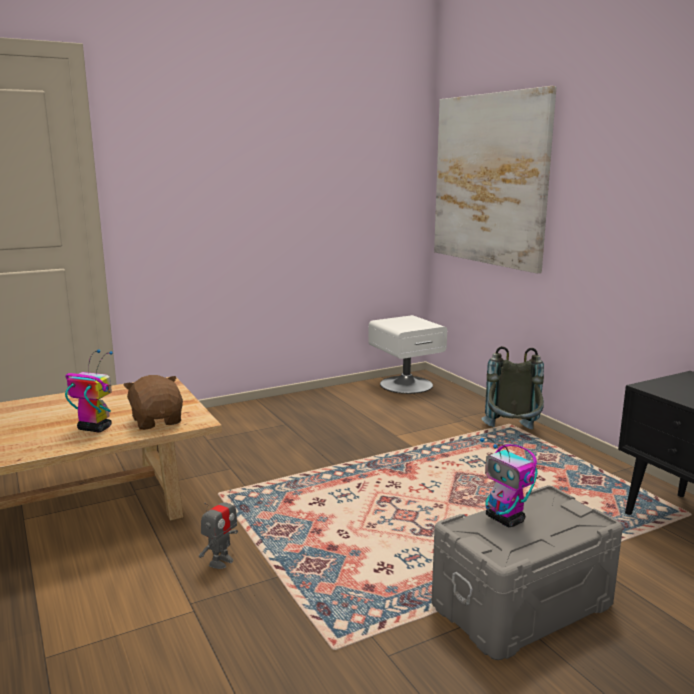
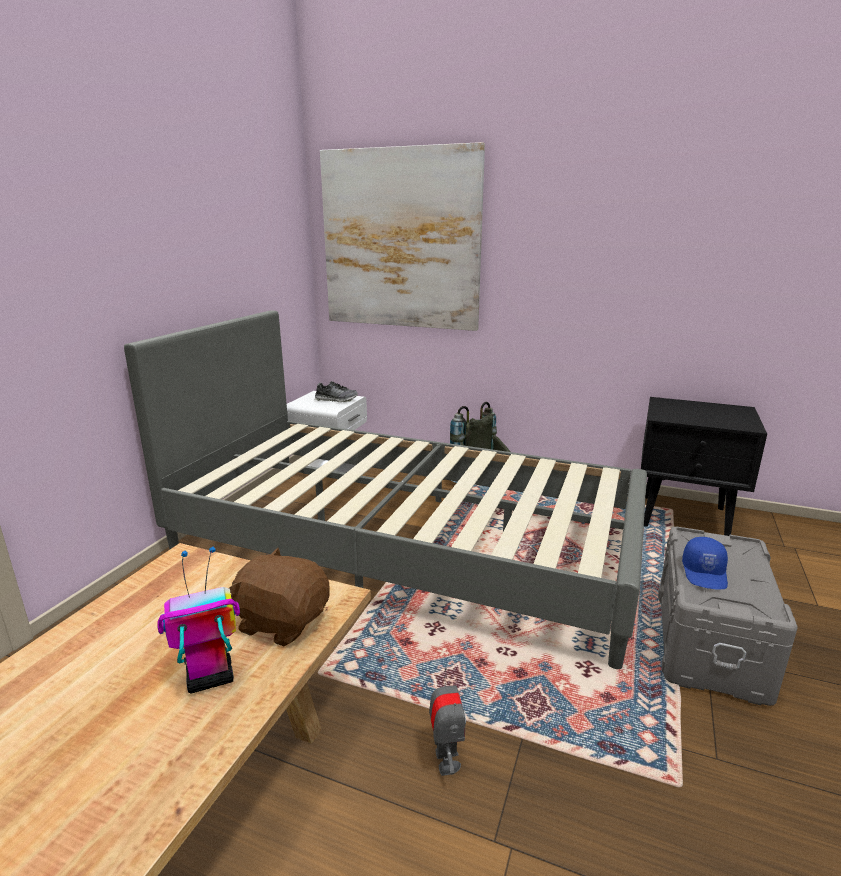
camera: 40 degrees left, 5 degrees up
toy robot [480,437,538,527] -> blue cap [682,537,728,590]
none -> grey bed [124,310,647,669]
none -> shoe [315,381,358,402]

